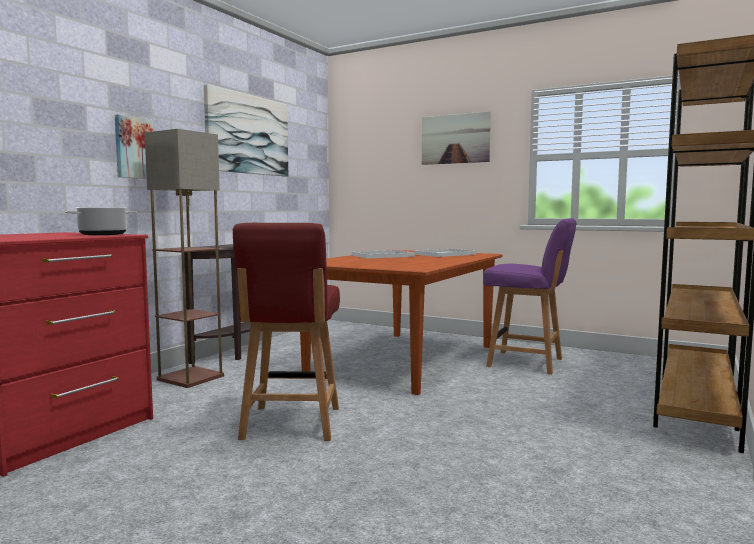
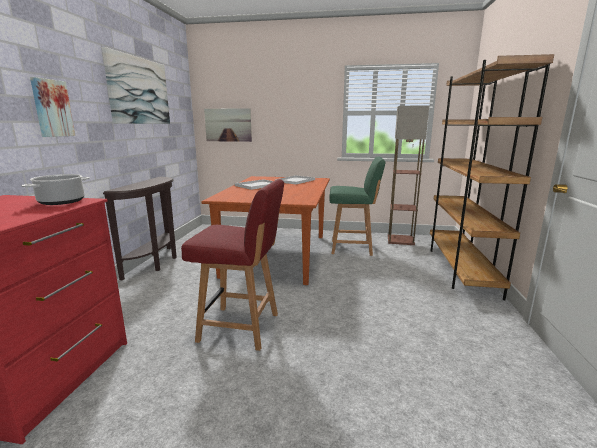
camera: 20 degrees left, 10 degrees up
floor lamp [145,129,224,388] -> floor lamp moved to [388,105,429,245]
red chair [233,223,340,441] -> red chair turned 60 degrees counterclockwise [181,179,284,351]
picture [422,111,491,165] -> picture moved to [204,108,252,142]
purple chair [483,218,577,375] -> green chair [329,156,385,256]

